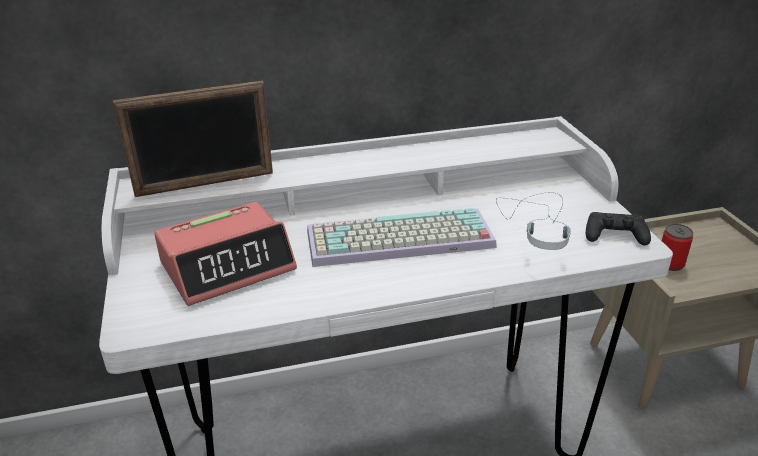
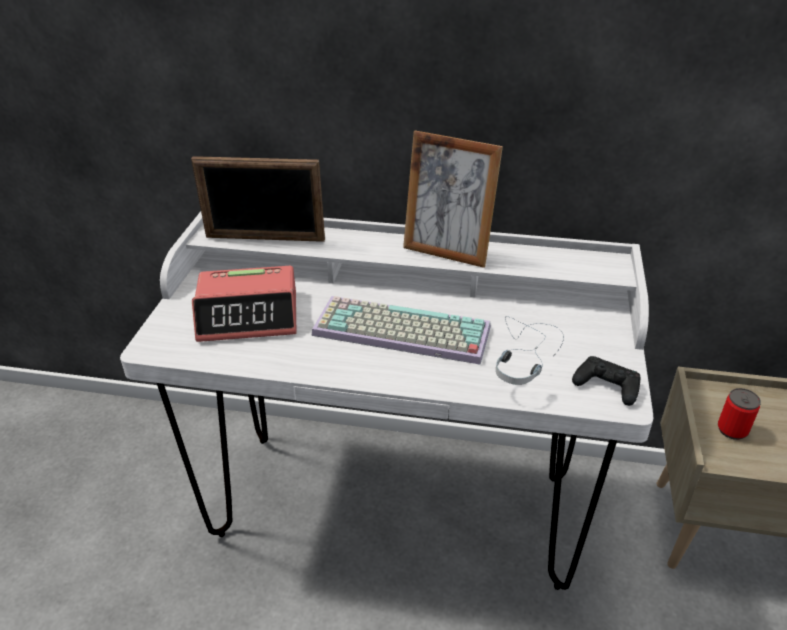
camera: 25 degrees right, 5 degrees up
none -> picture frame [403,130,503,268]

